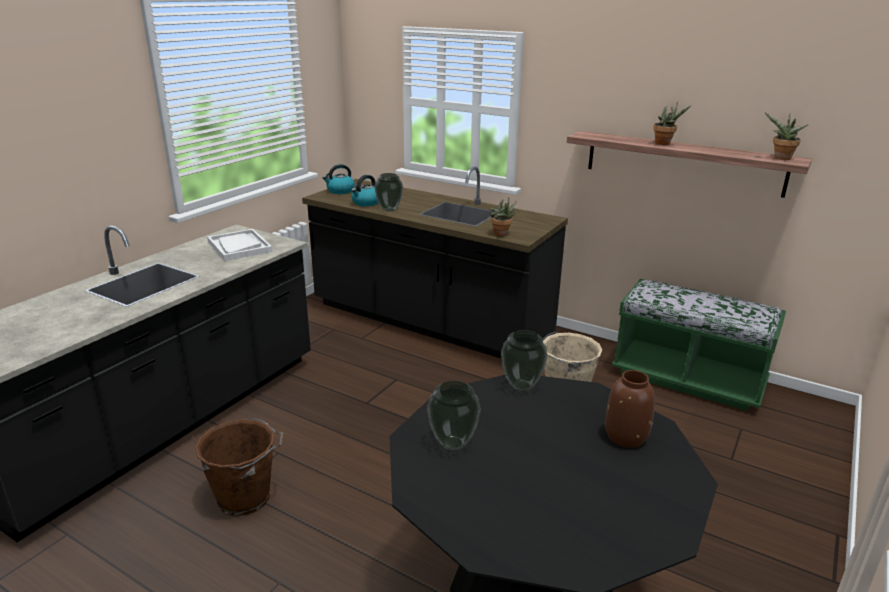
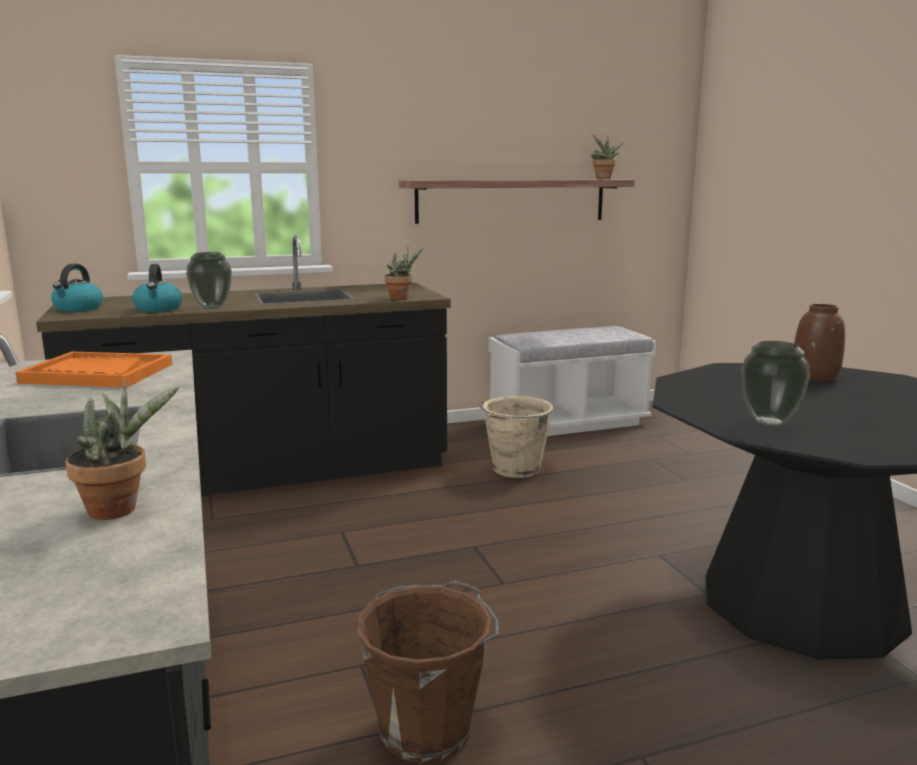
camera: 50 degrees left, 10 degrees down
white tray [207,229,272,261] -> orange tray [16,351,172,387]
vase [501,330,548,391] -> none
green bench [612,279,786,411] -> white bench [489,326,656,436]
potted plant [653,102,691,145] -> potted plant moved to [65,379,179,520]

